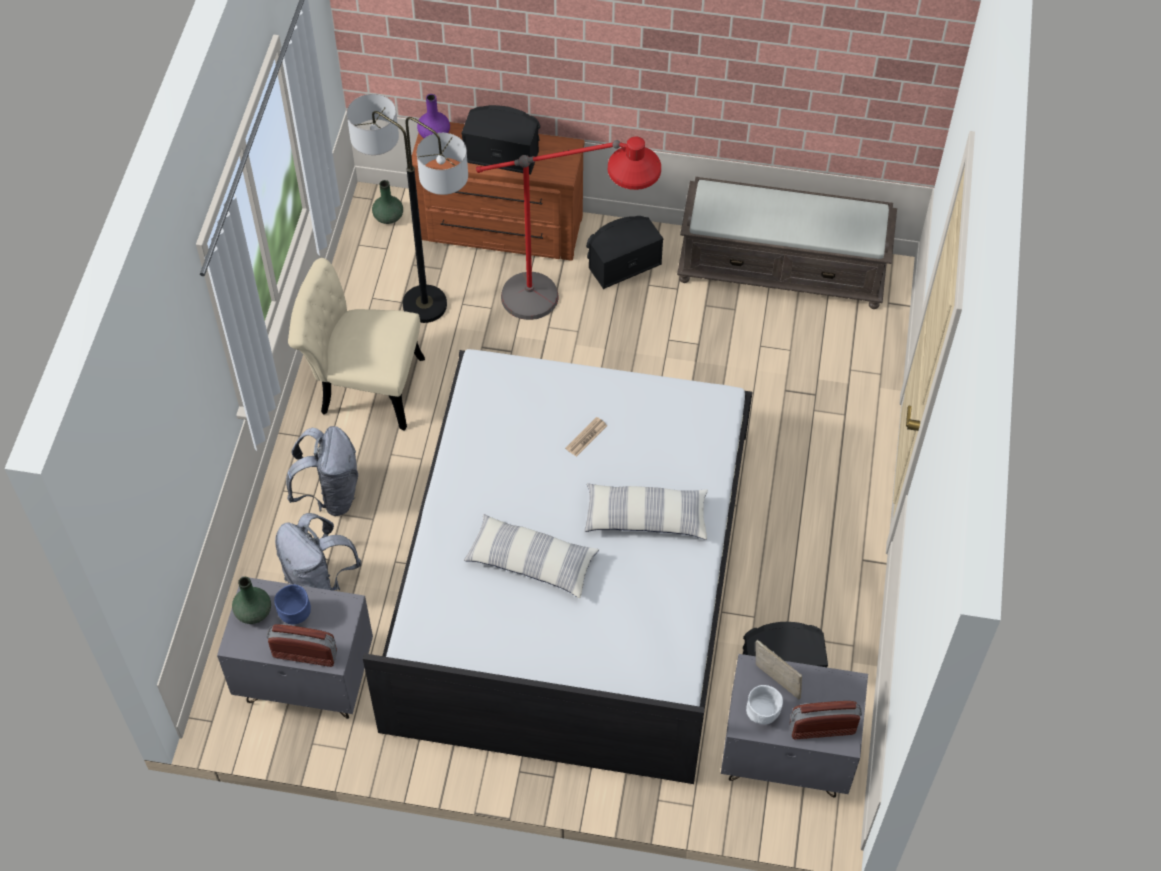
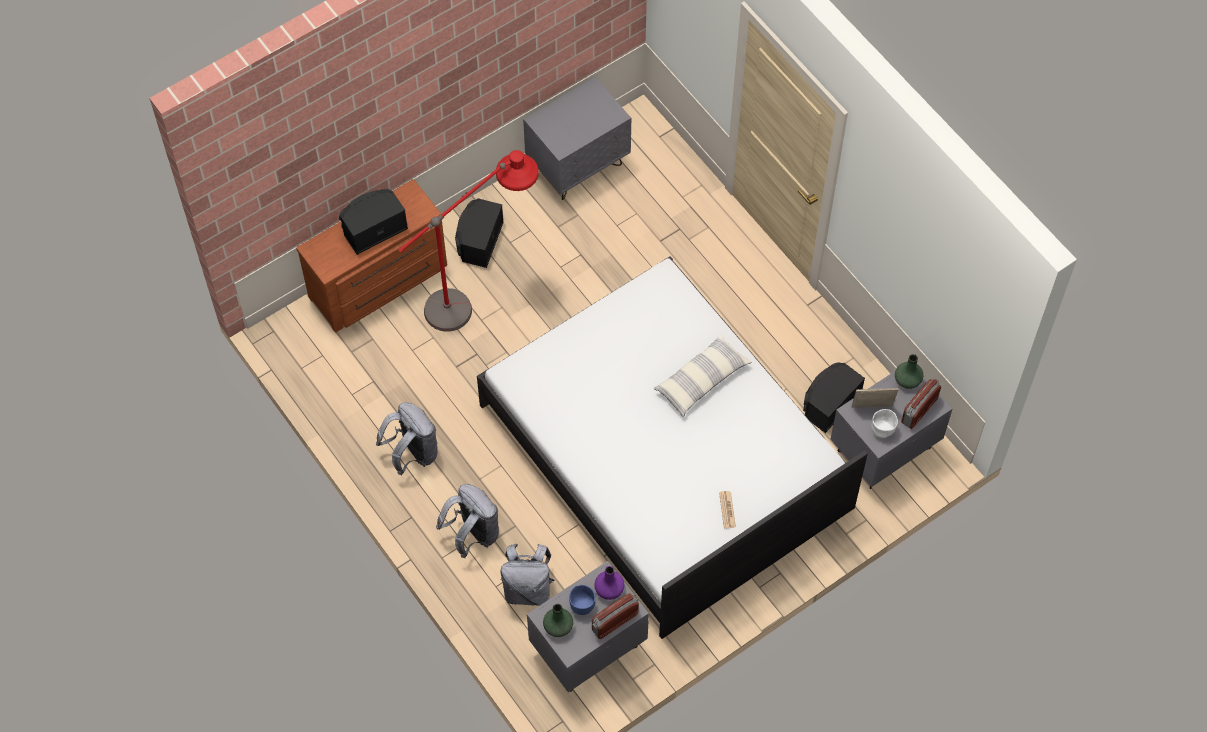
camera: 45 degrees left, 5 degrees up
beige chair [288,258,425,431] -> grey backpack [376,402,438,475]
floor lamp [347,94,468,323] -> none
green vase [372,180,403,224] -> green vase moved to [895,354,923,389]
purple vase [417,94,450,138] -> purple vase moved to [594,566,625,600]
pillow [464,514,599,599] -> none
newspaper [565,417,607,457] -> newspaper moved to [719,491,736,528]
brown bench [677,177,897,309] -> grey nightstand [523,77,631,200]

